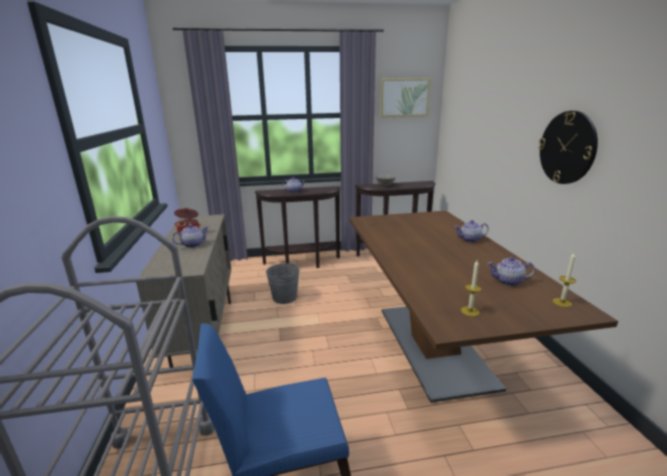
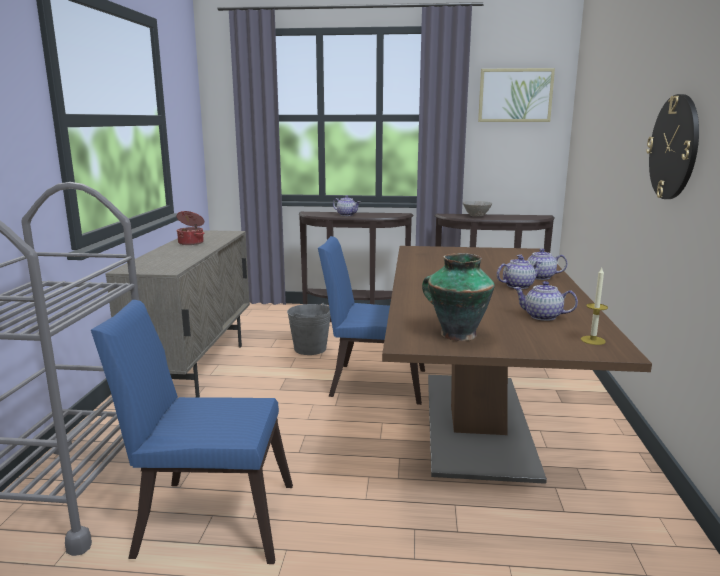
camera: 15 degrees right, 5 degrees down
teapot [172,225,209,248] -> teapot moved to [497,256,542,289]
candle [461,261,482,316] -> vase [422,253,495,341]
none -> blue chair [318,236,425,405]

